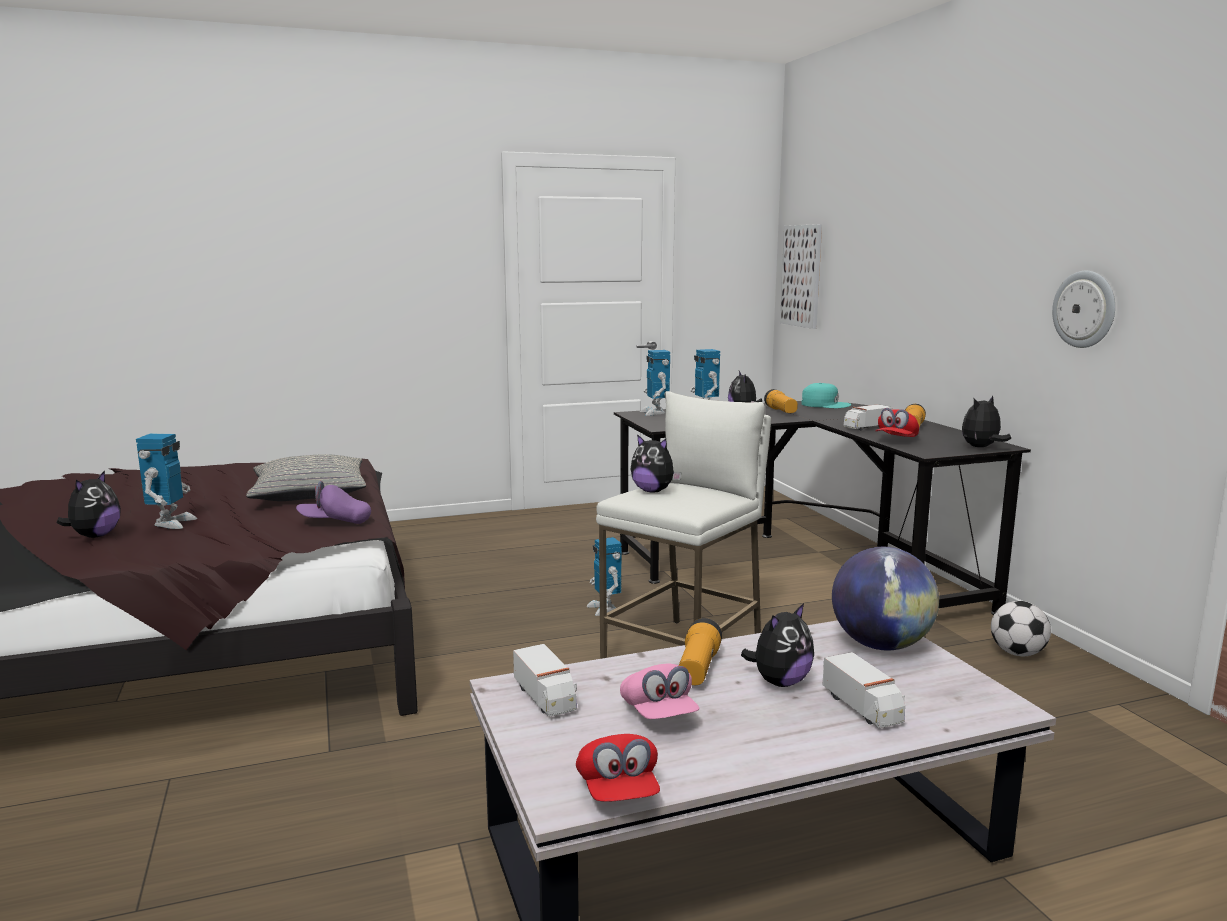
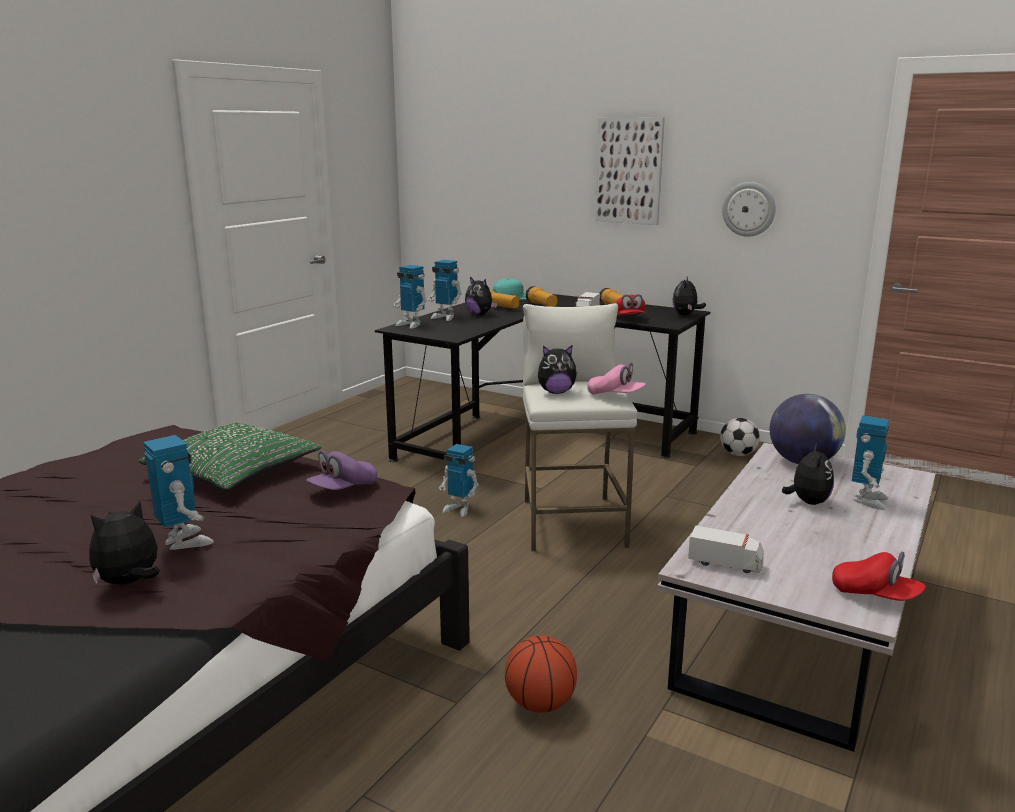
camera: 40 degrees left, 5 degrees up
plush toy [57,470,121,538] -> plush toy turned 105 degrees counterclockwise [89,501,160,585]
grey pillow [246,454,366,501] -> green pillow [138,423,322,491]
pink cap [620,663,699,719] -> pink cap moved to [587,363,646,395]
flashlight [679,618,722,685] -> flashlight moved to [526,286,557,307]
picture [780,224,822,329] -> picture moved to [596,118,665,225]
toy truck [822,652,905,728] -> toy robot [852,416,889,510]
none -> basketball [505,635,577,713]

